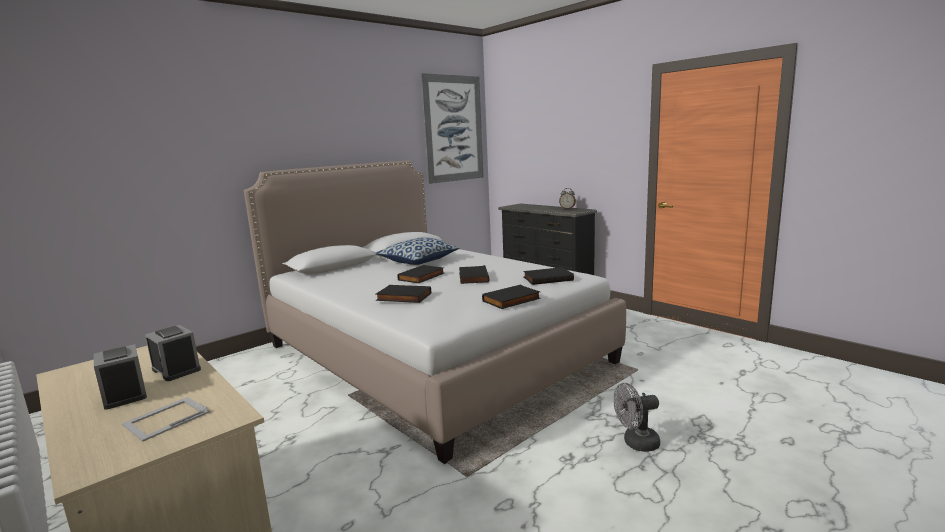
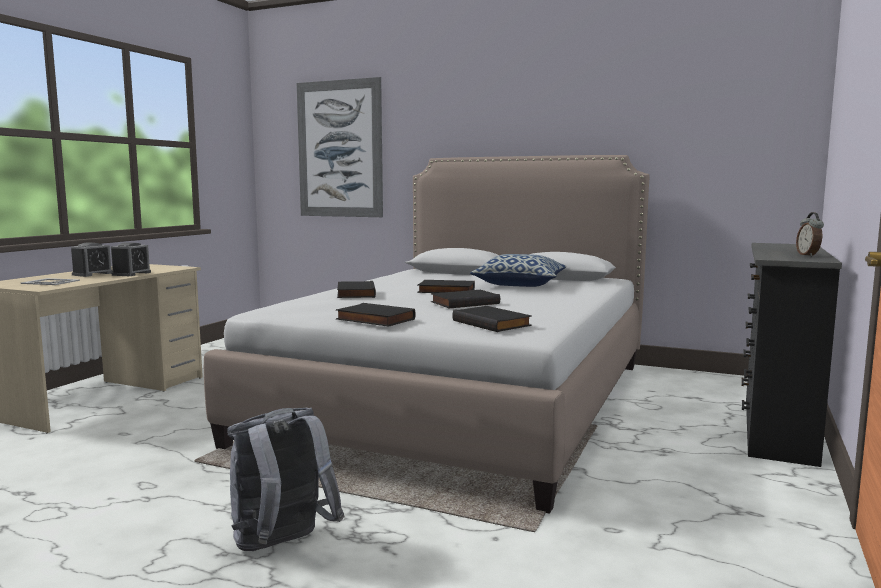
camera: 65 degrees right, 5 degrees down
picture [421,73,483,184] -> picture moved to [297,77,383,217]
grey fan [614,383,660,452] -> grey backpack [227,408,344,551]

